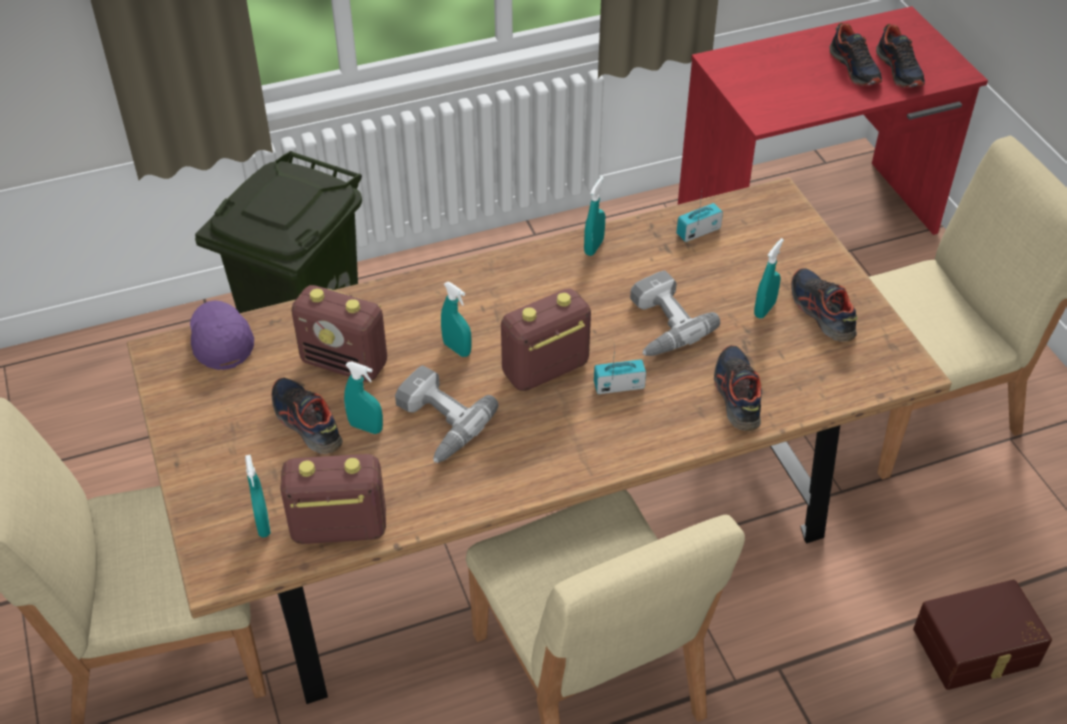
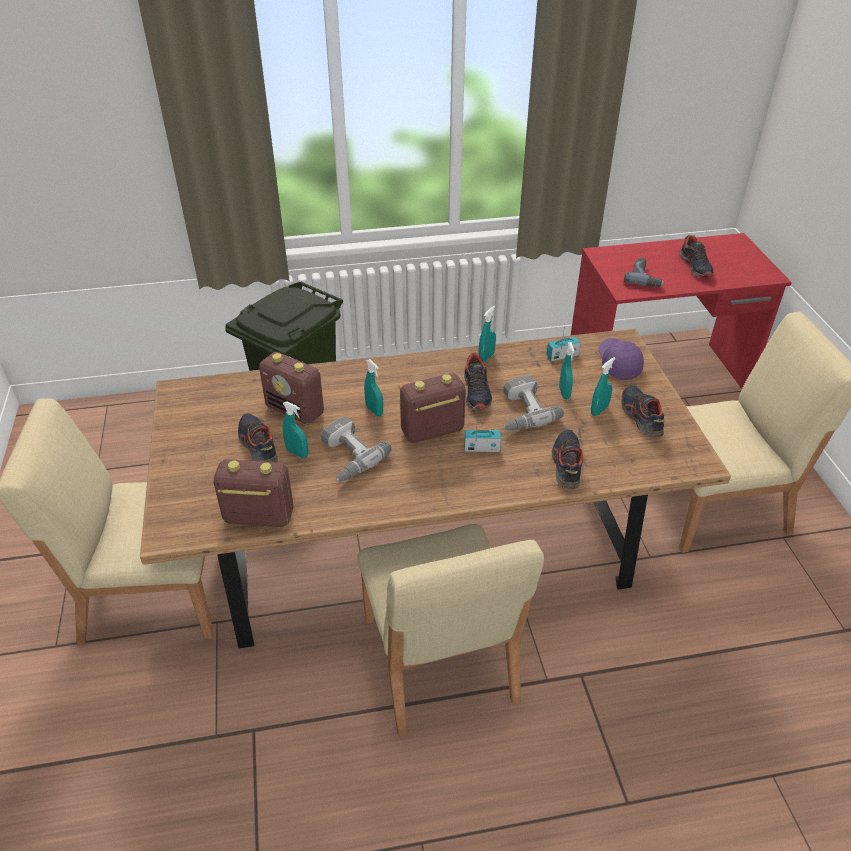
camera: 10 degrees right, 5 degrees down
purple cap [190,300,254,370] -> purple cap moved to [598,338,644,380]
turquoise spray bottle [245,455,271,537] -> turquoise spray bottle moved to [559,342,575,399]
shoe [876,24,925,88] -> shoe moved to [464,352,492,409]
brown storage box [913,580,1052,690] -> none
none -> power drill [624,257,664,287]

